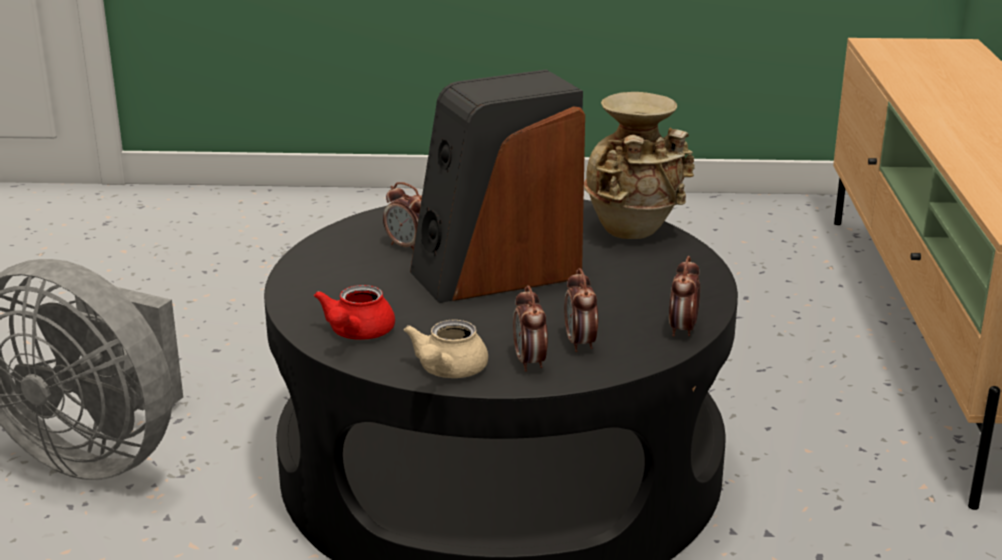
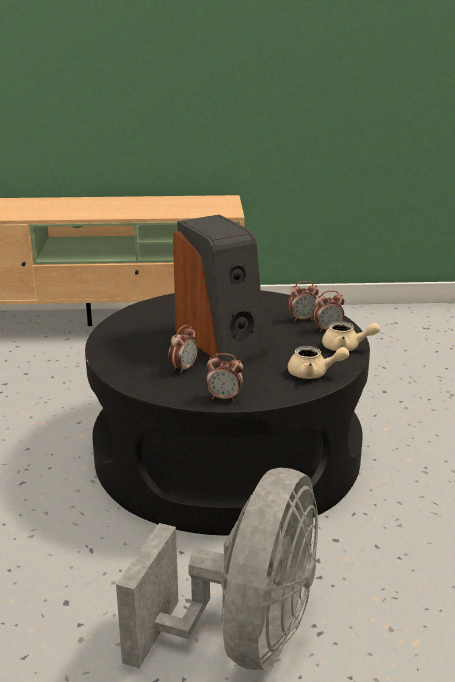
camera: 95 degrees left, 0 degrees up
red teapot [314,285,395,340] -> beige teapot [288,346,349,379]
beige vase [584,92,695,239] -> none
alarm clock [669,256,700,337] -> alarm clock moved to [206,353,243,401]

